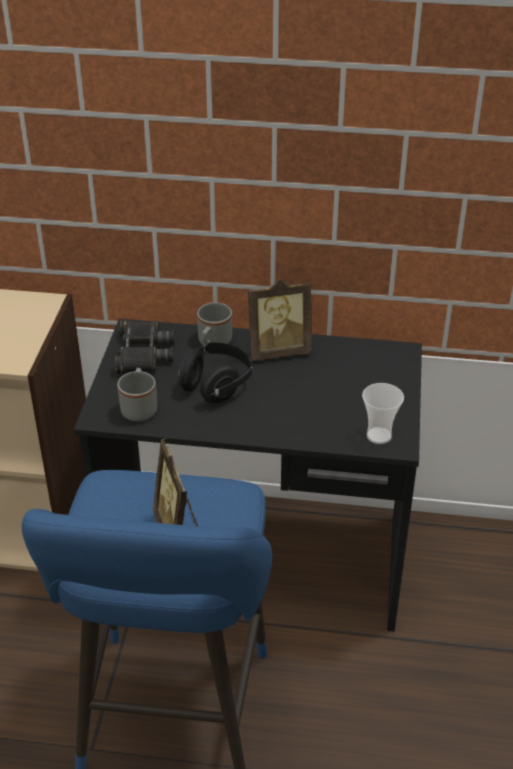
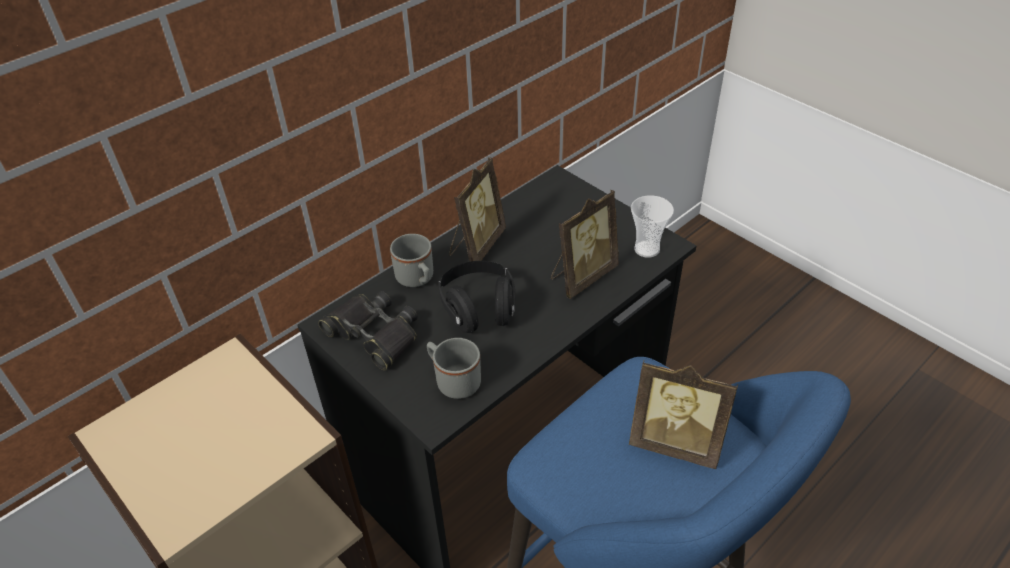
camera: 50 degrees left, 5 degrees up
none -> picture frame [551,190,619,299]

